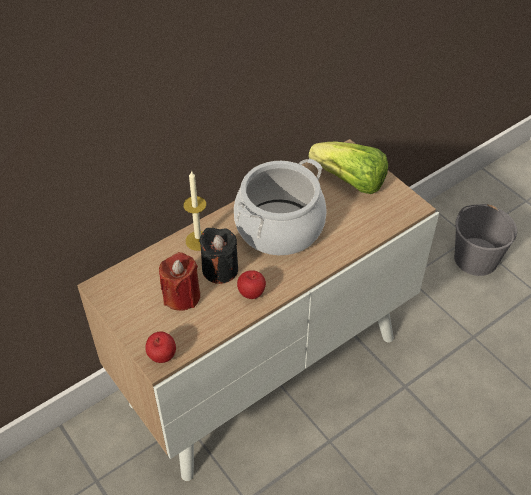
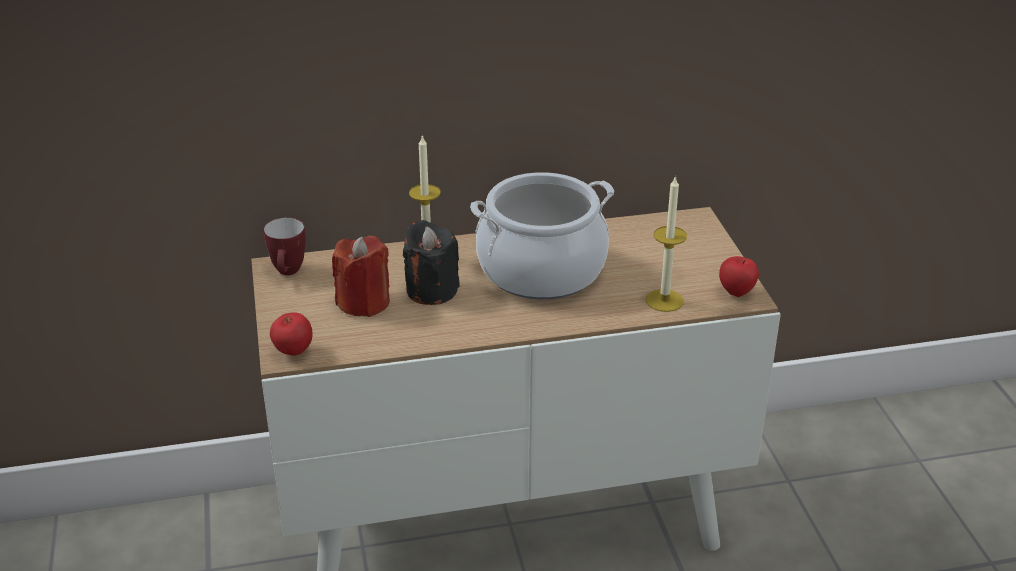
camera: 25 degrees right, 15 degrees down
apple [237,270,266,299] -> apple moved to [719,256,759,297]
lettuce [309,142,388,194] -> none
grey bucket [454,204,517,276] -> none
none -> mug [264,218,306,275]
none -> candle [646,175,687,312]

